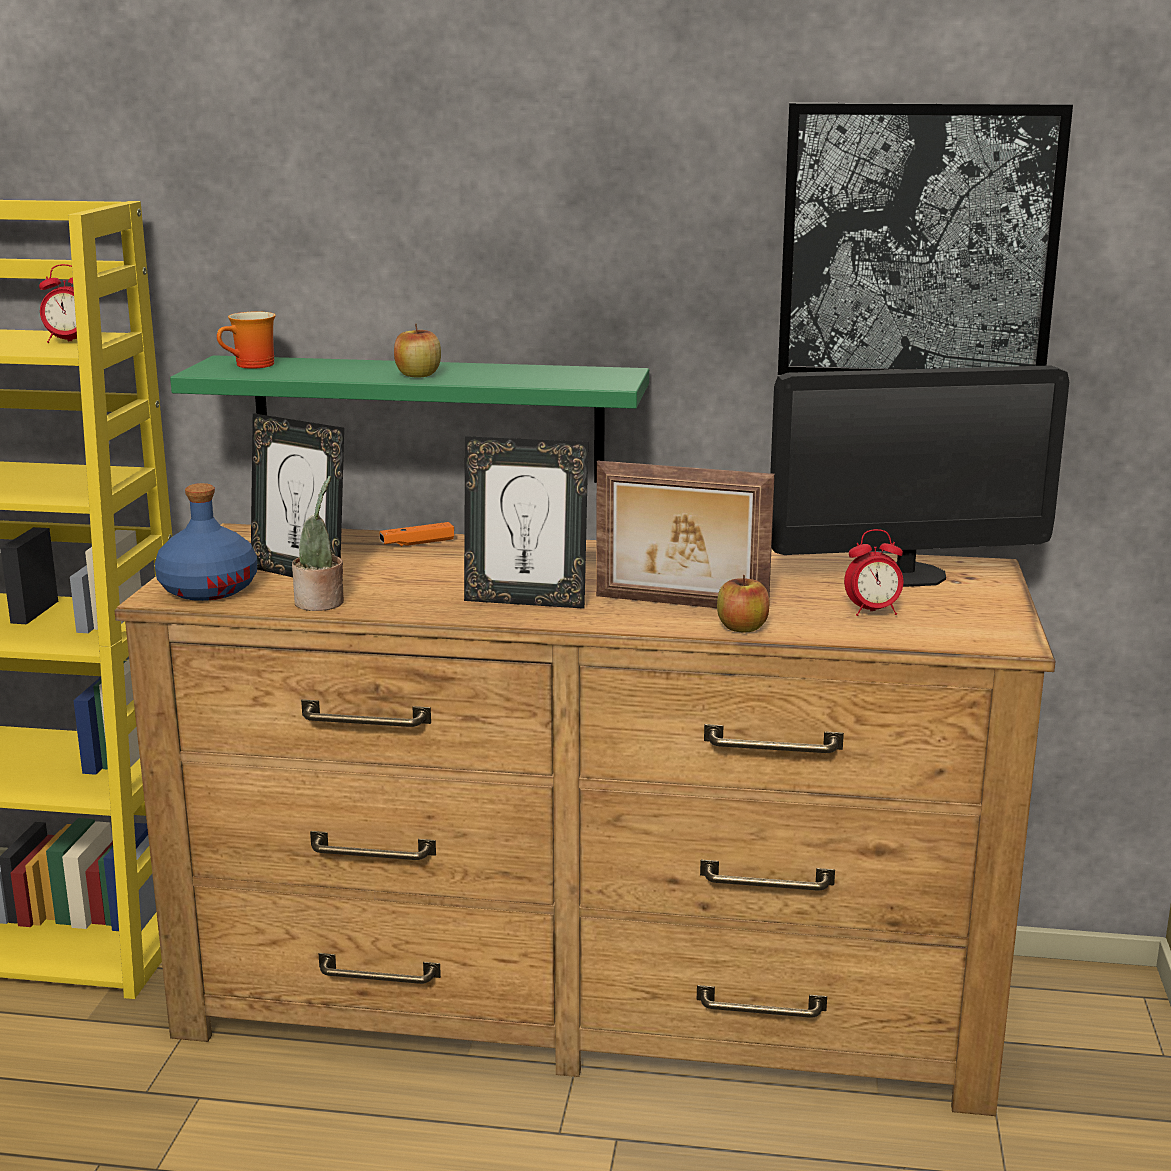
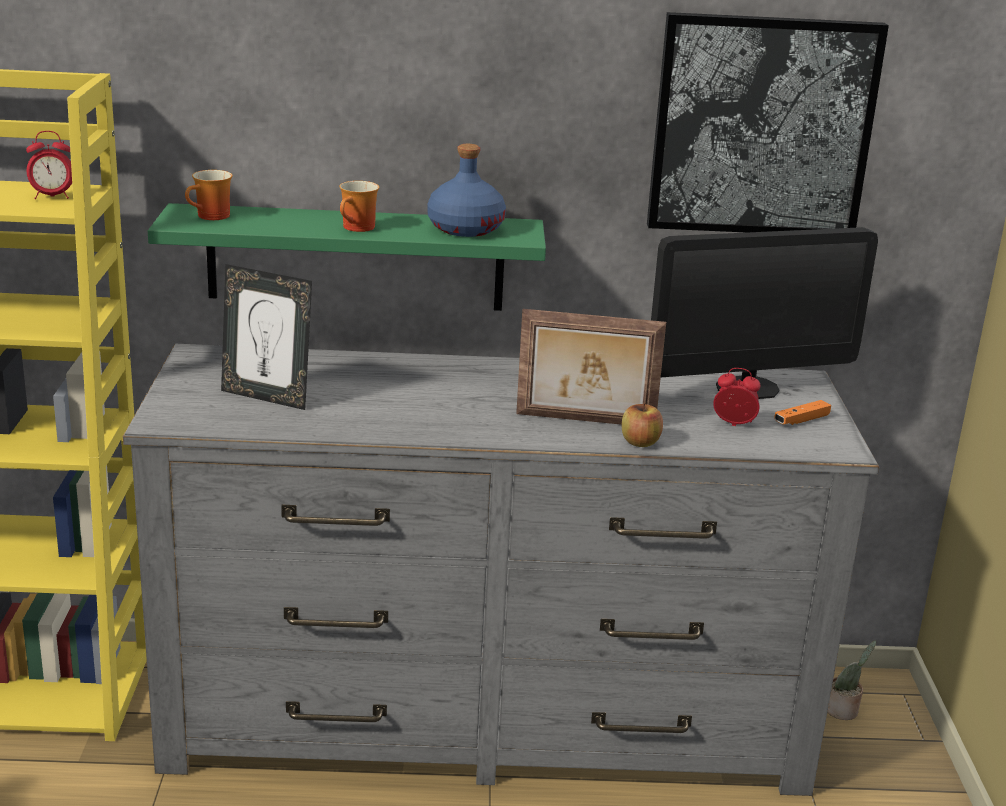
camera: 10 degrees left, 5 degrees up
brown dresser [114,523,1056,1116] -> grey dresser [123,344,879,796]
blue bottle [154,483,257,601] -> blue bottle moved to [427,144,506,237]
potted plant [292,476,344,611] -> potted plant moved to [827,640,876,720]
orange game controller [380,522,454,547] -> orange game controller moved to [774,400,831,425]
apple [394,324,441,378] -> mug [339,181,379,232]
picture frame [464,436,588,609] -> none
alarm clock [844,529,903,616] -> alarm clock turned 150 degrees counterclockwise [713,368,761,426]

